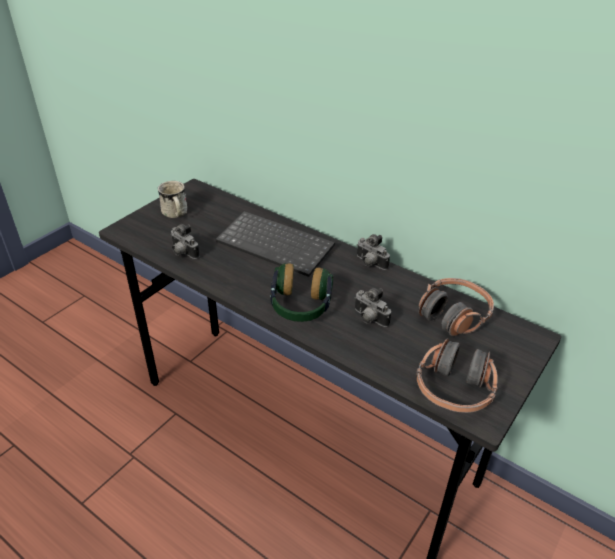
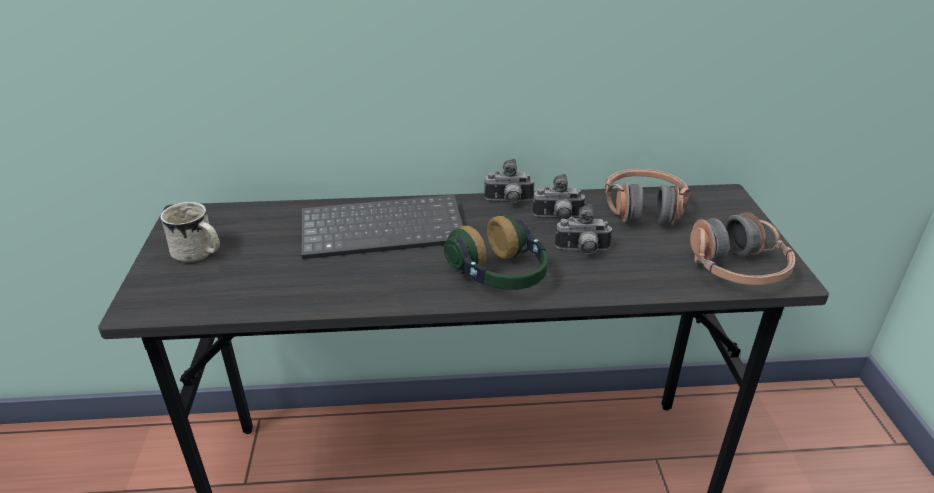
camera: 40 degrees left, 5 degrees down
camera [171,224,200,259] -> camera moved to [533,174,586,220]

